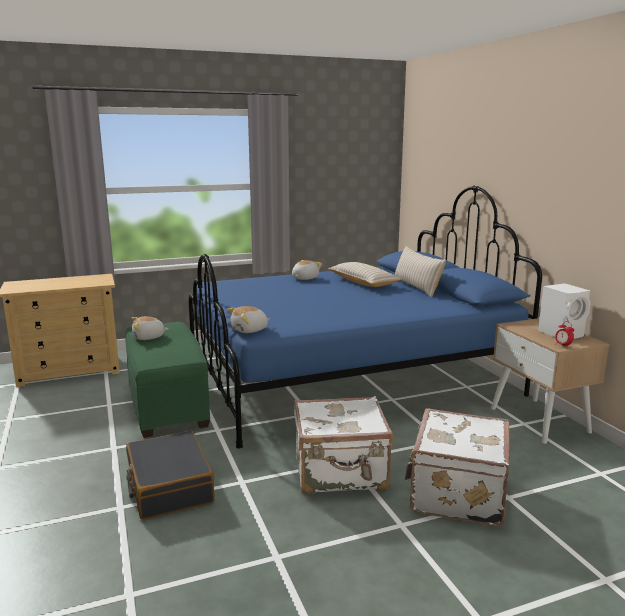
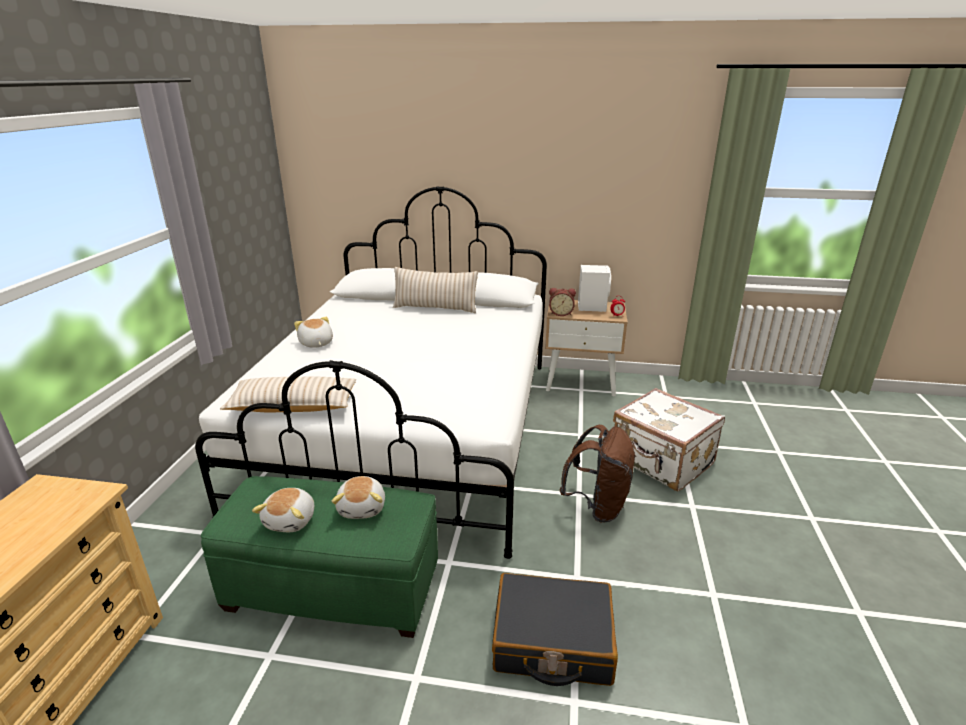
camera: 60 degrees left, 10 degrees up
blue bed [189,186,542,448] -> white bed [195,186,547,559]
plush toy [227,306,269,333] -> plush toy moved to [331,476,385,519]
white suitcase [294,396,393,494] -> brown backpack [559,425,636,523]
beige pillow [328,262,402,287] -> beige pillow moved to [220,377,356,412]
none -> alarm clock [549,288,576,316]

